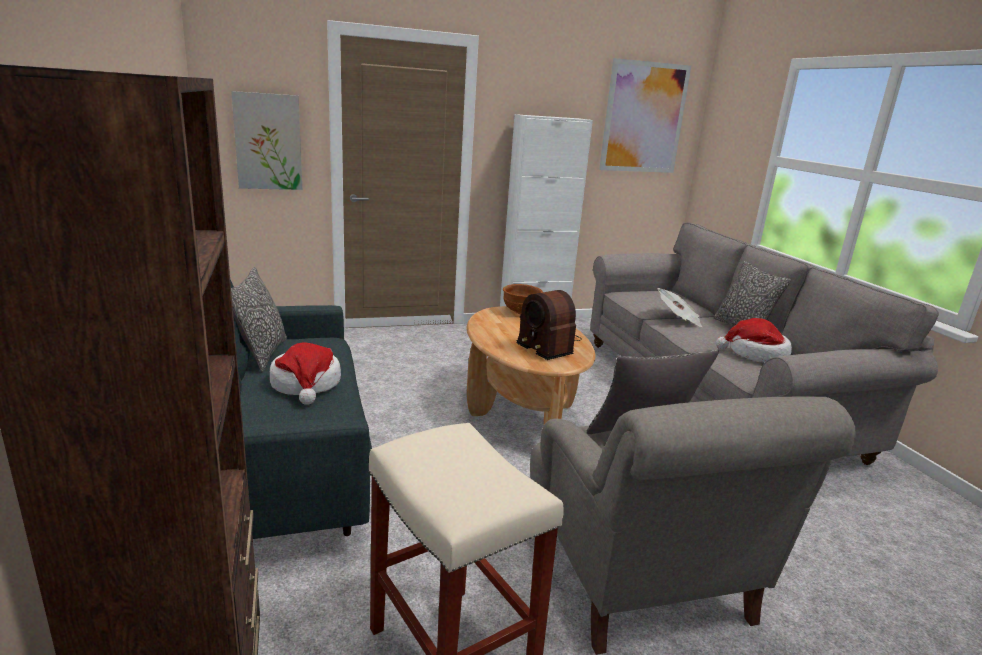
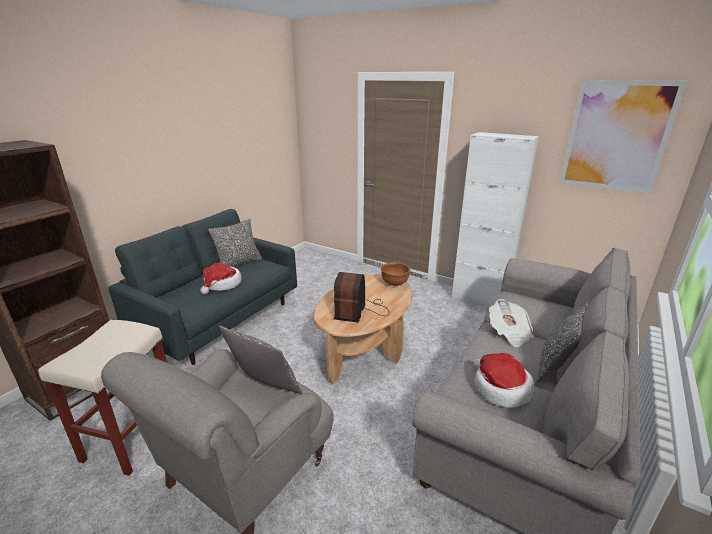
camera: 50 degrees right, 5 degrees up
picture [231,91,302,190] -> none

